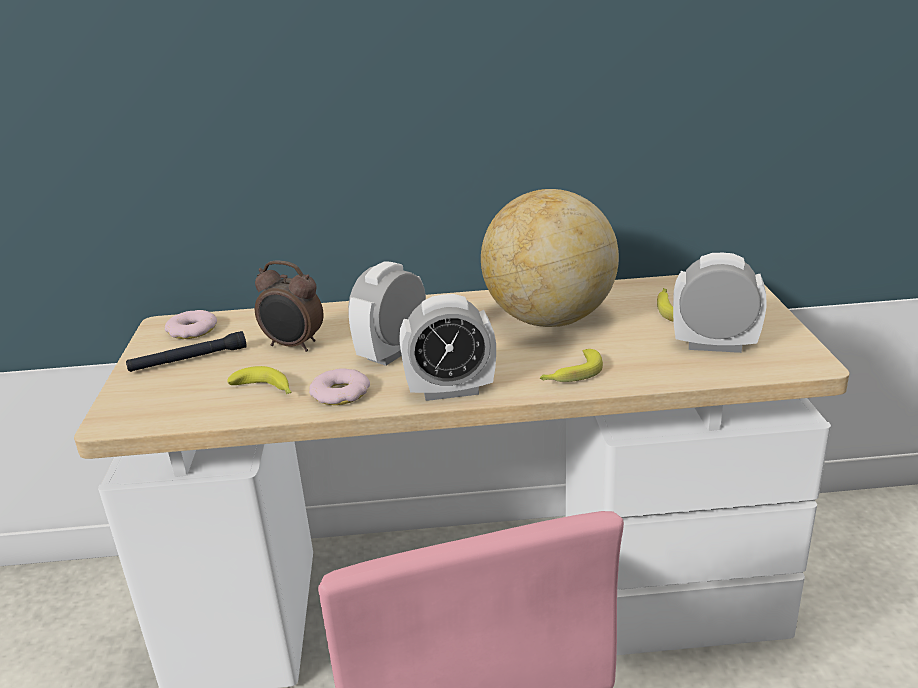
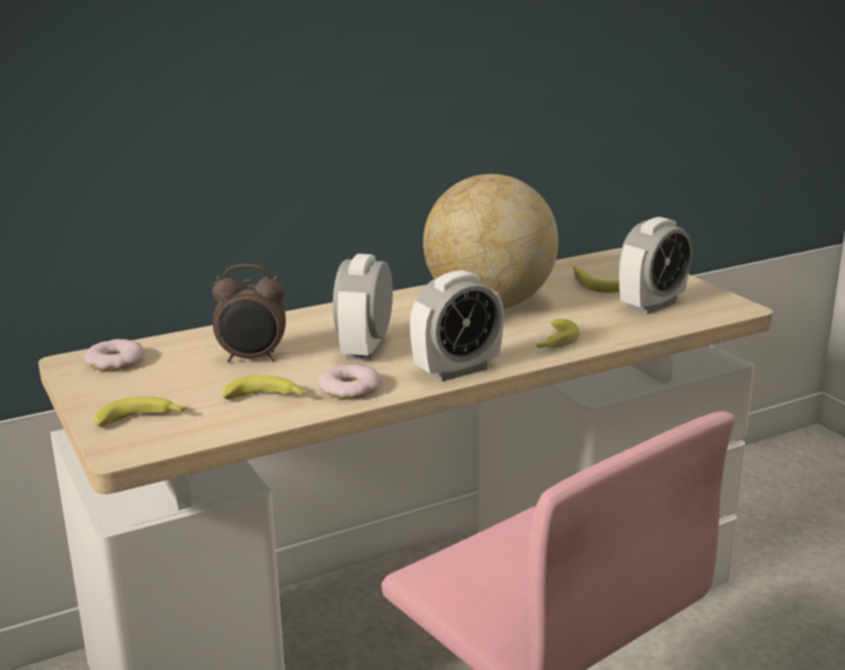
camera: 25 degrees left, 5 degrees down
black flashlight [126,331,247,372] -> none
alarm clock [673,253,767,353] -> alarm clock turned 150 degrees clockwise [619,217,692,314]
none -> banana [94,397,187,427]

